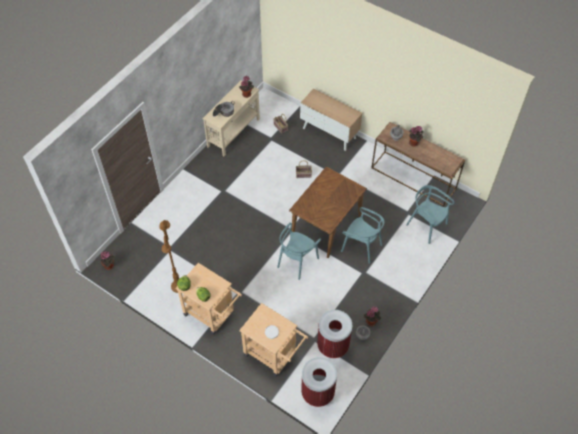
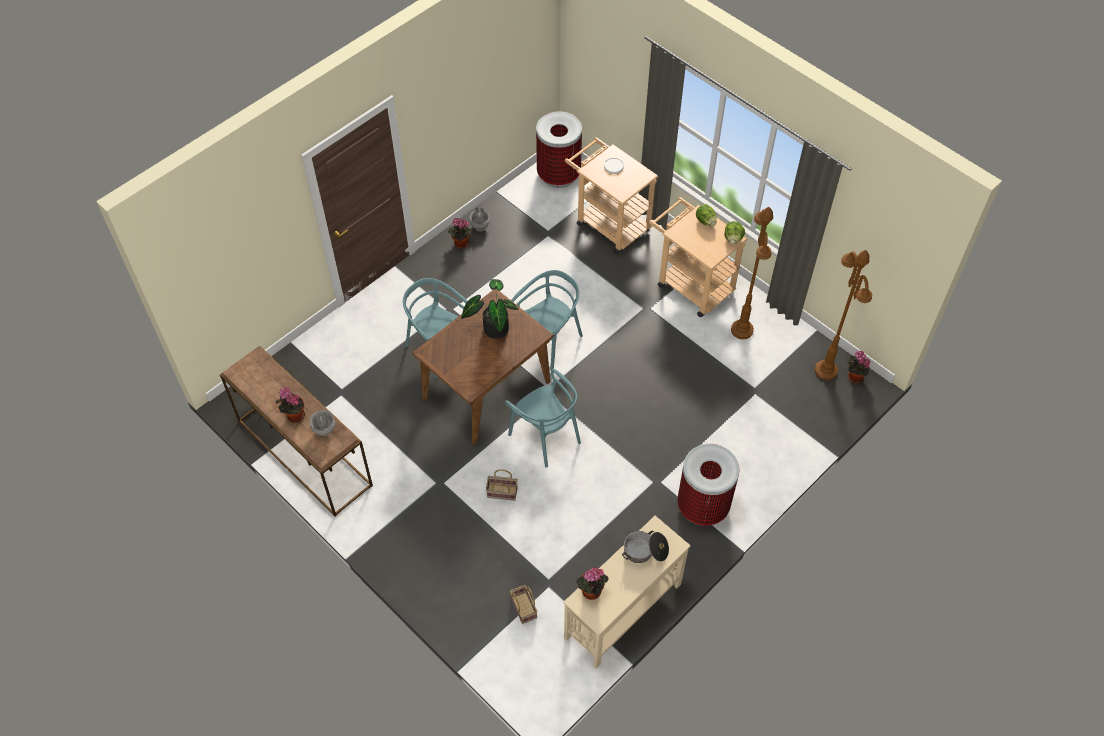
camera: 170 degrees left, 0 degrees up
cabinet [300,89,362,151] -> none
trash can [317,310,352,358] -> trash can moved to [677,444,739,526]
turquoise chair [406,185,455,244] -> turquoise chair moved to [505,369,581,468]
none -> potted plant [461,279,519,339]
none -> brown floor lamp [815,250,872,380]

